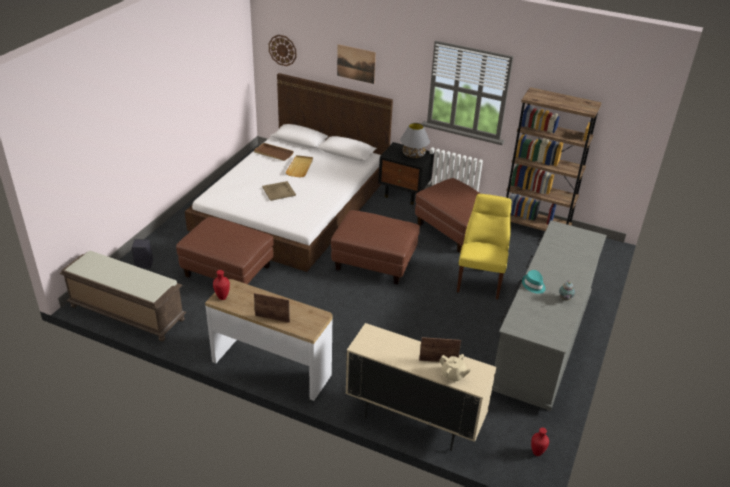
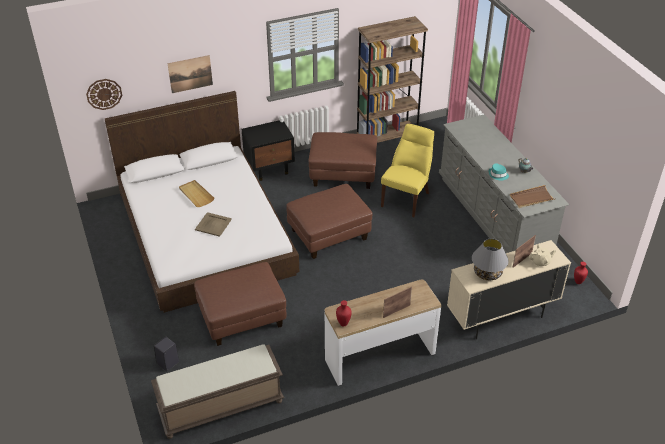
camera: 45 degrees left, 5 degrees up
brown tray [254,143,294,161] -> brown tray moved to [509,185,555,208]
grey table lamp [400,123,430,158] -> grey table lamp moved to [472,239,509,280]
yellow chair [457,194,512,299] -> yellow chair turned 60 degrees clockwise [381,124,434,217]

